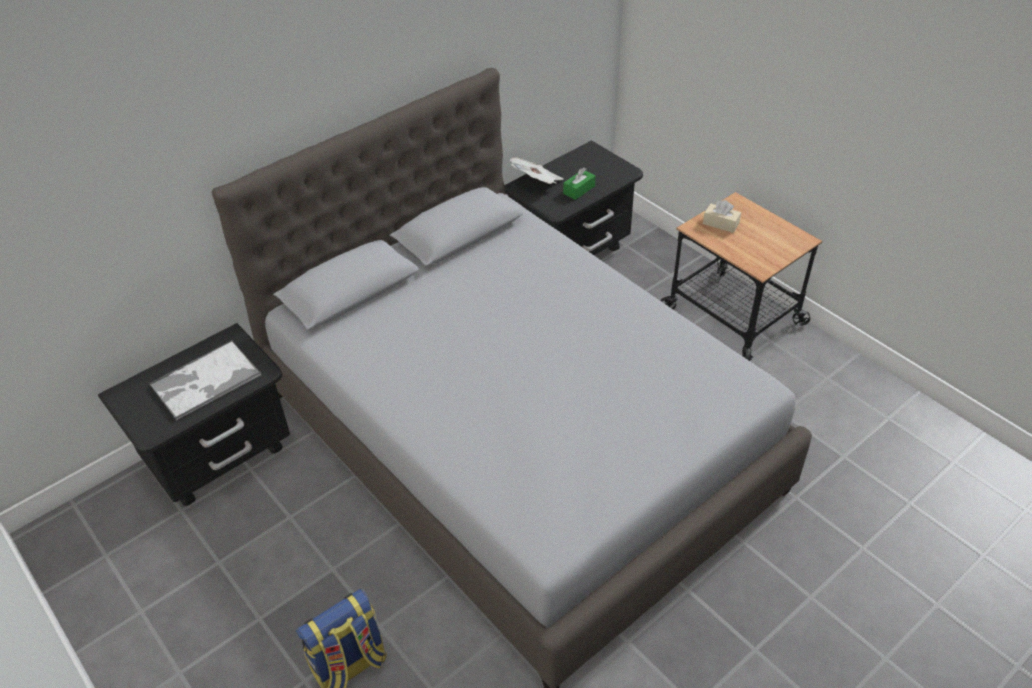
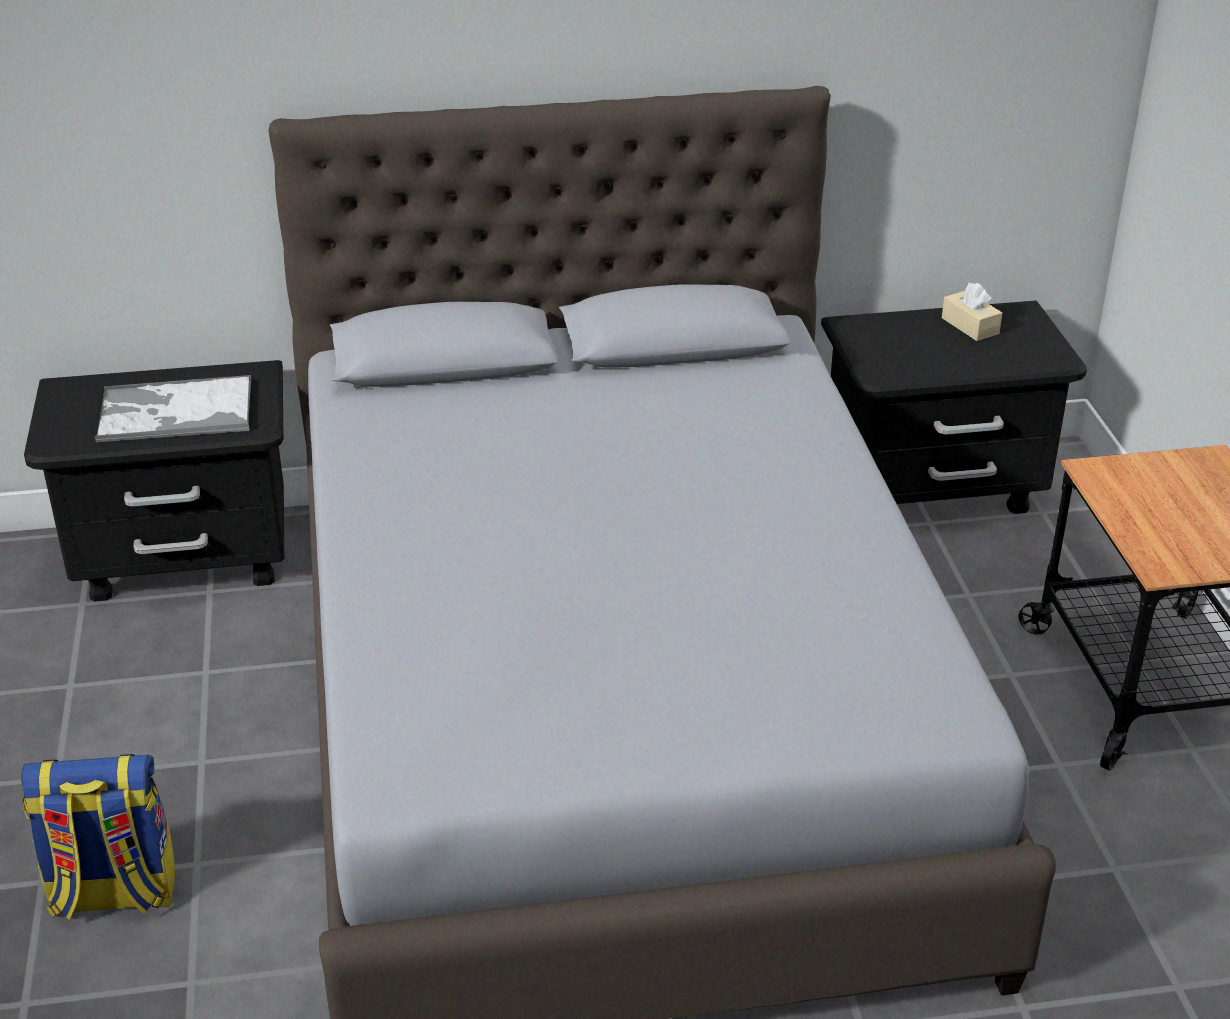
camera: 30 degrees right, 10 degrees down
newspaper [510,157,563,184] -> none
green tissue box [563,168,595,200] -> none
beige tissue box [703,200,741,233] -> beige tissue box moved to [942,283,1002,341]

